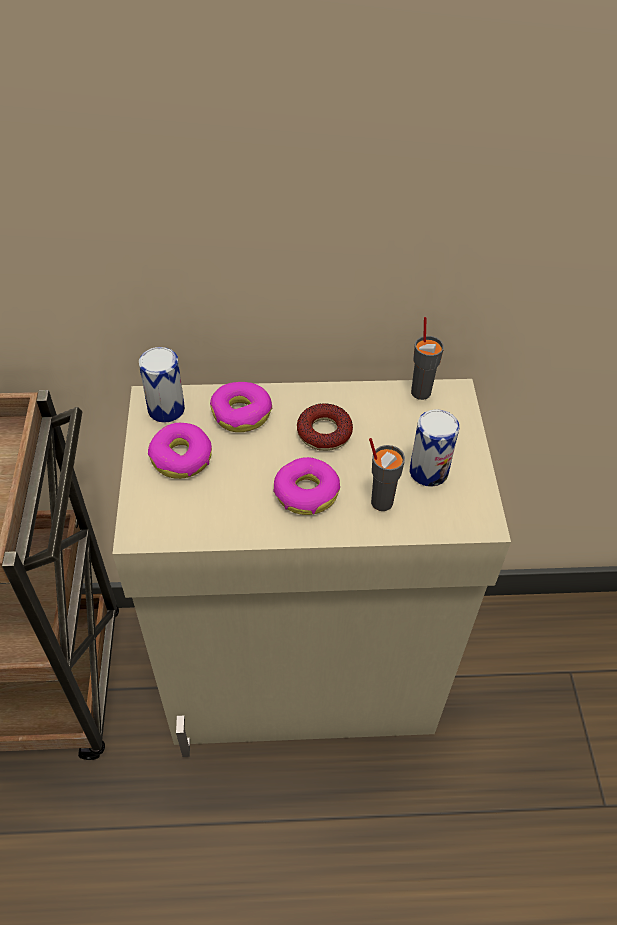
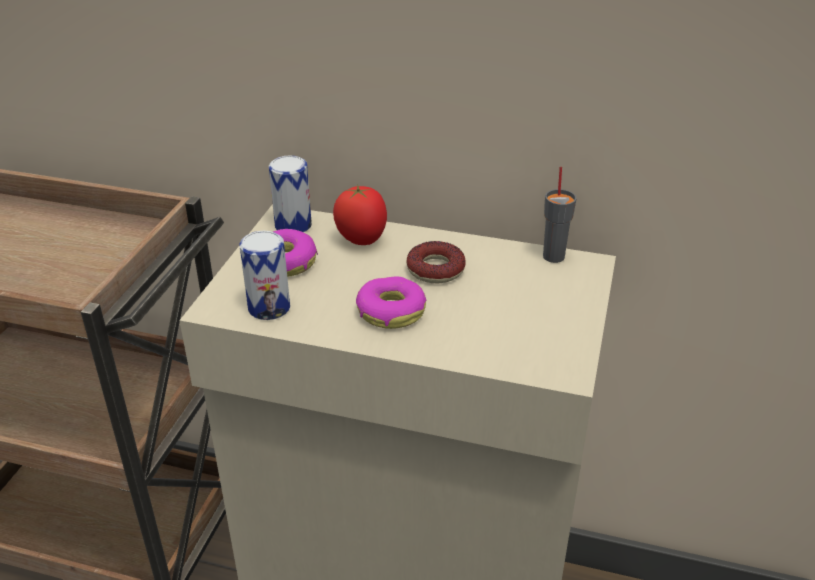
camera: 20 degrees right, 15 degrees down
donut [210,382,272,432] -> tomato [333,185,387,245]
grey cup [369,438,405,511] -> none
can [410,409,459,487] -> can moved to [239,231,290,320]

